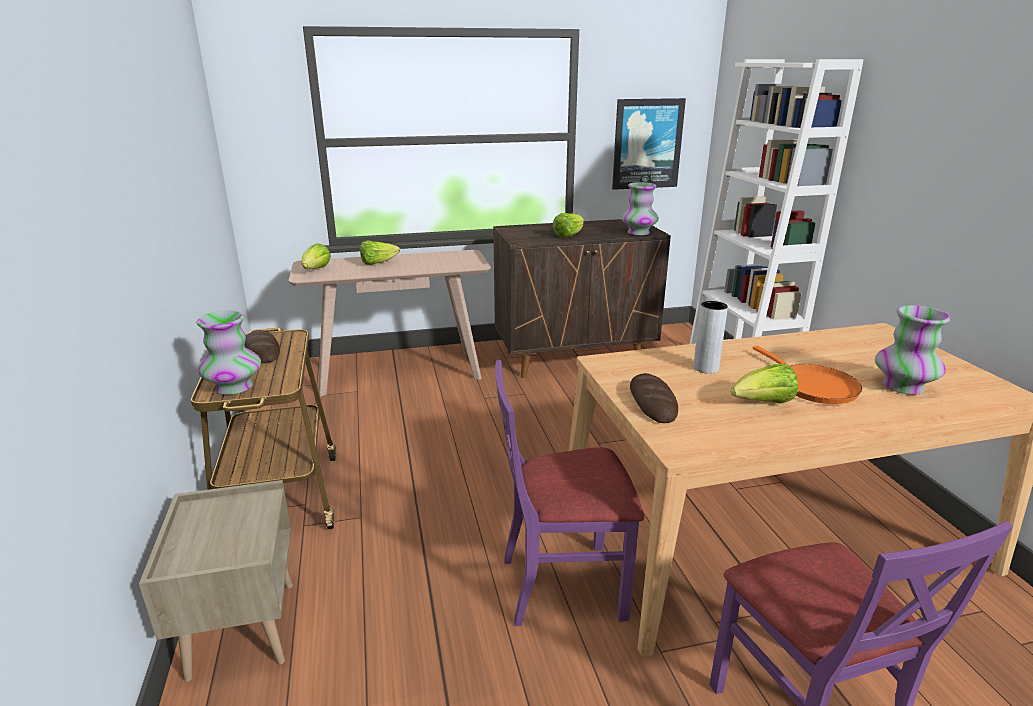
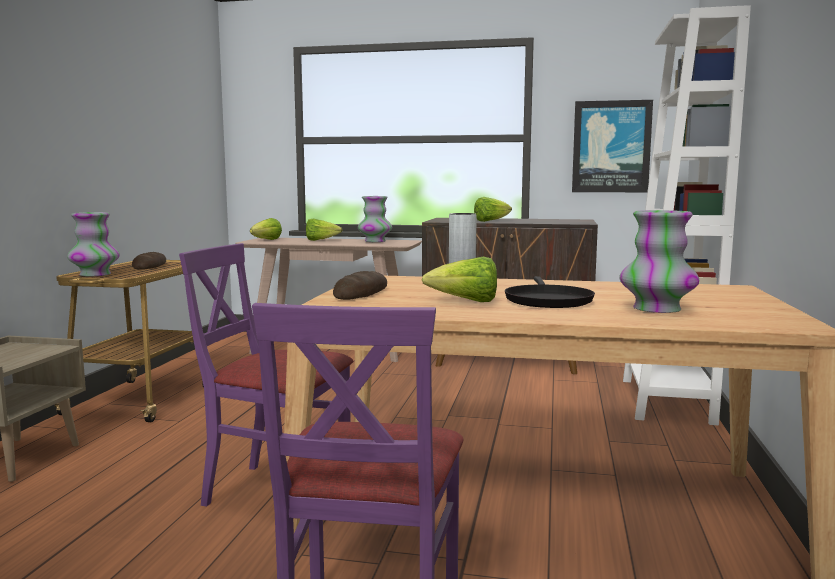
camera: 25 degrees right, 15 degrees down
vase [621,182,659,235] -> vase moved to [358,196,392,242]
orange frying pan [753,346,862,404] -> black frying pan [505,276,595,308]

